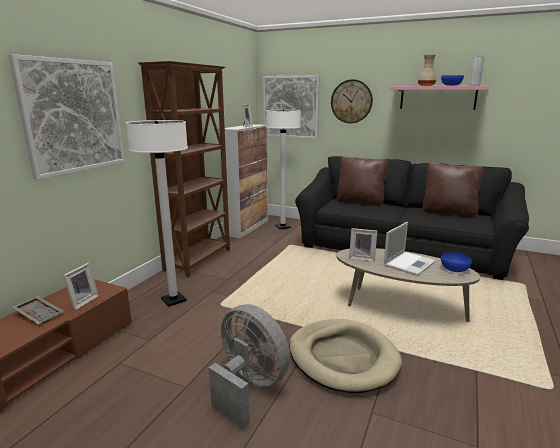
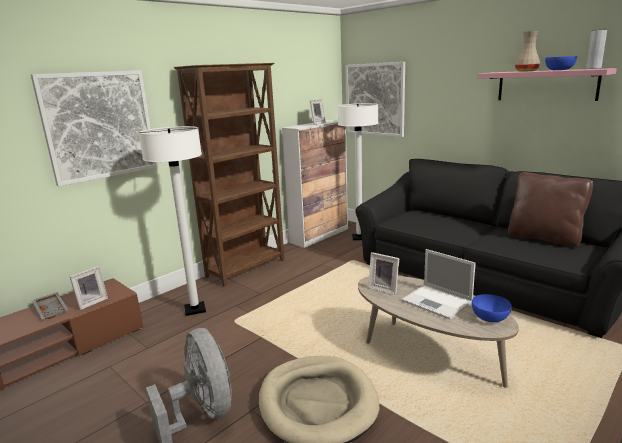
camera: 20 degrees right, 0 degrees up
wall clock [331,79,373,123] -> none
brown pillow [337,157,388,206] -> none
laptop [384,222,436,276] -> laptop turned 75 degrees clockwise [402,249,476,320]

